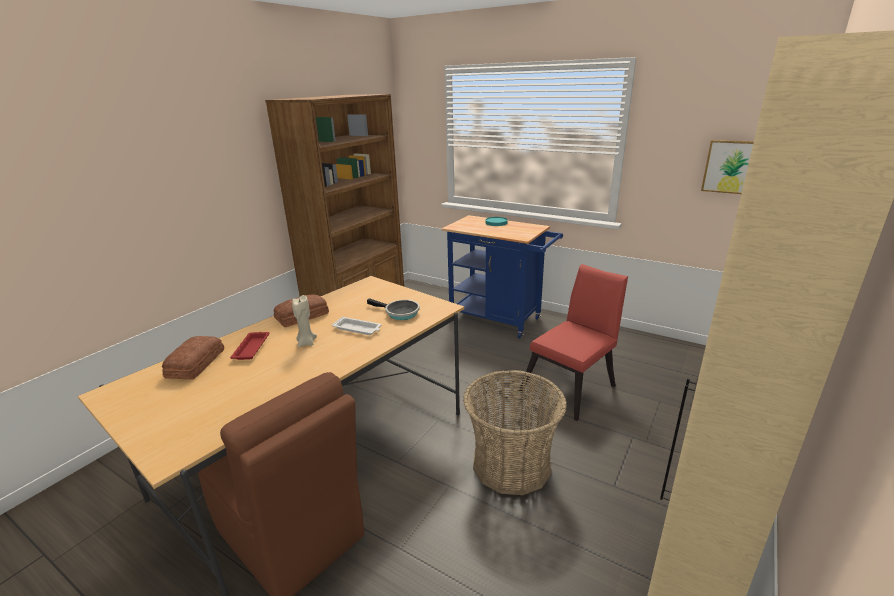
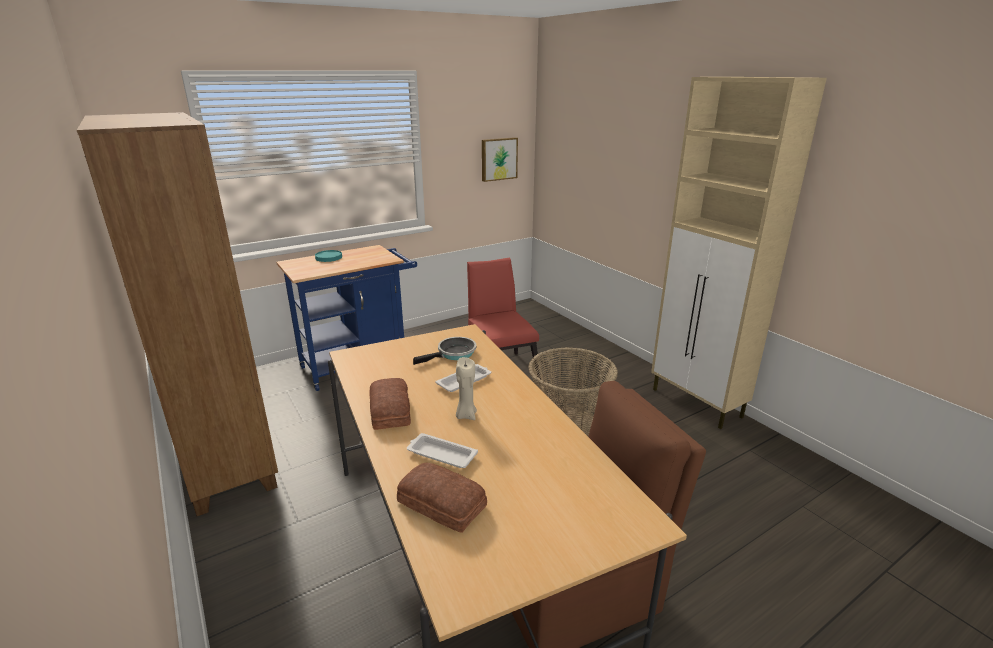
camera: 65 degrees left, 0 degrees up
red tray [230,332,269,360] -> white tray [407,433,478,468]

